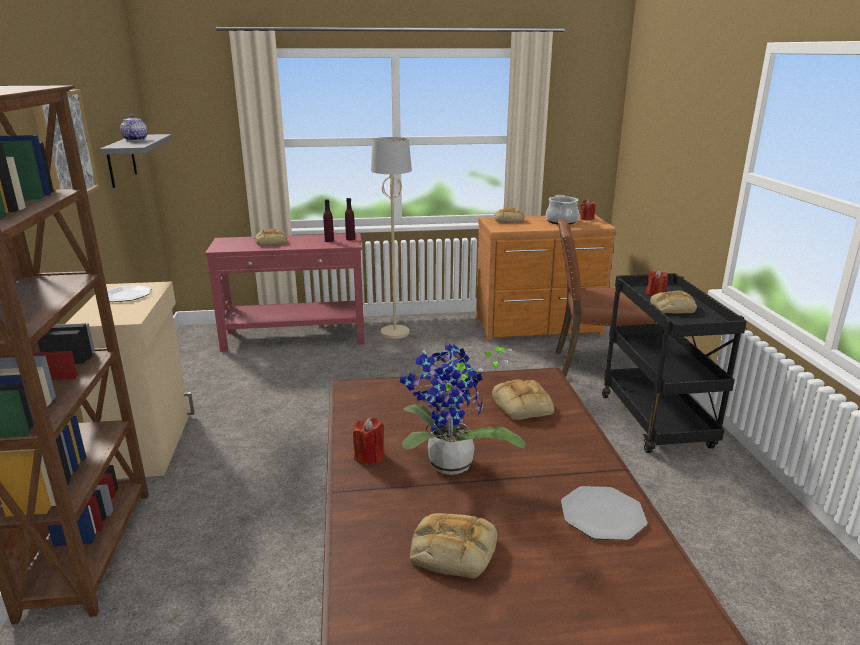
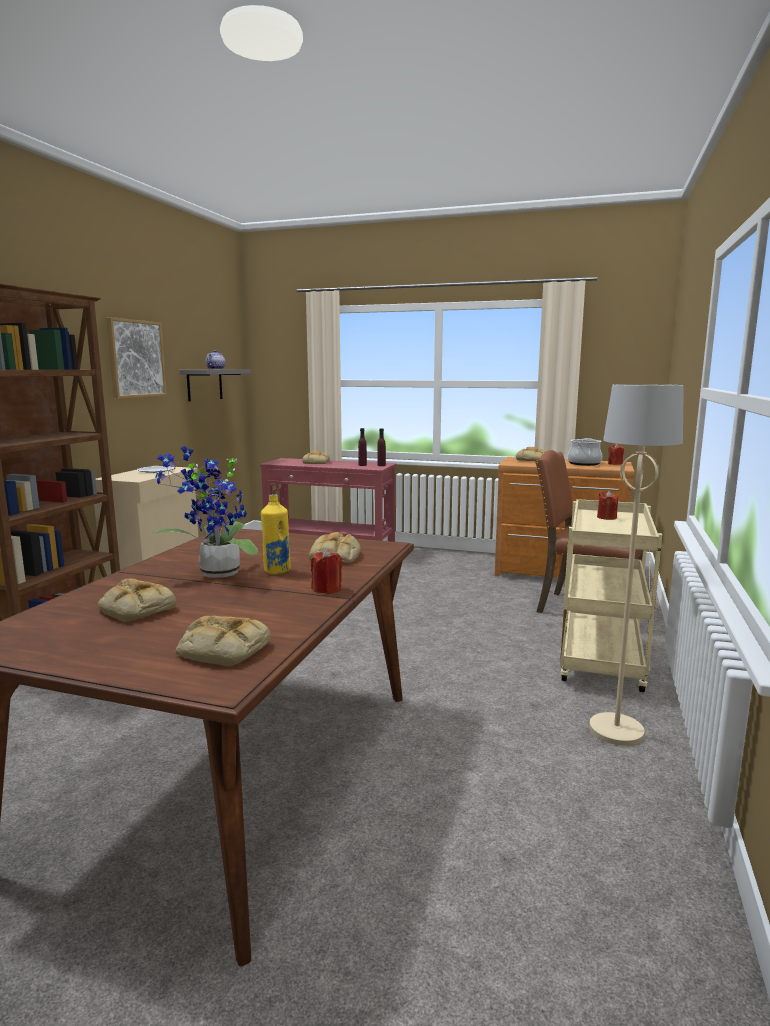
camera: 25 degrees right, 10 degrees down
red candle [353,417,385,465] -> red candle moved to [311,549,342,594]
beige floor lamp [371,137,412,339] -> beige floor lamp moved to [589,384,684,746]
plate [561,486,648,540] -> none
black cart [602,273,747,453] -> beige cart [560,499,662,692]
bread [650,291,697,314] -> bread moved to [175,616,271,666]
none -> yellow bottle [261,495,291,575]

